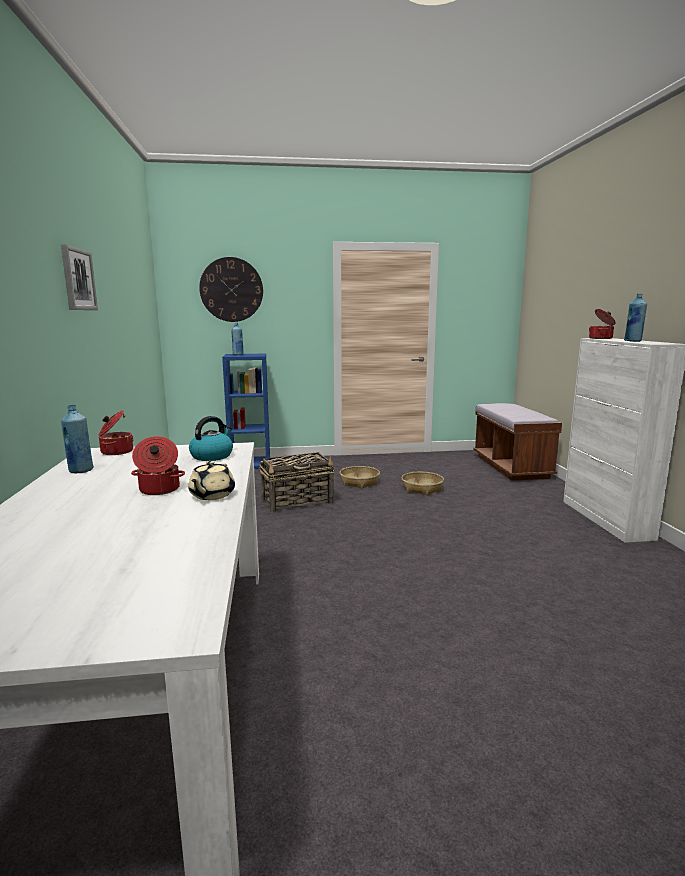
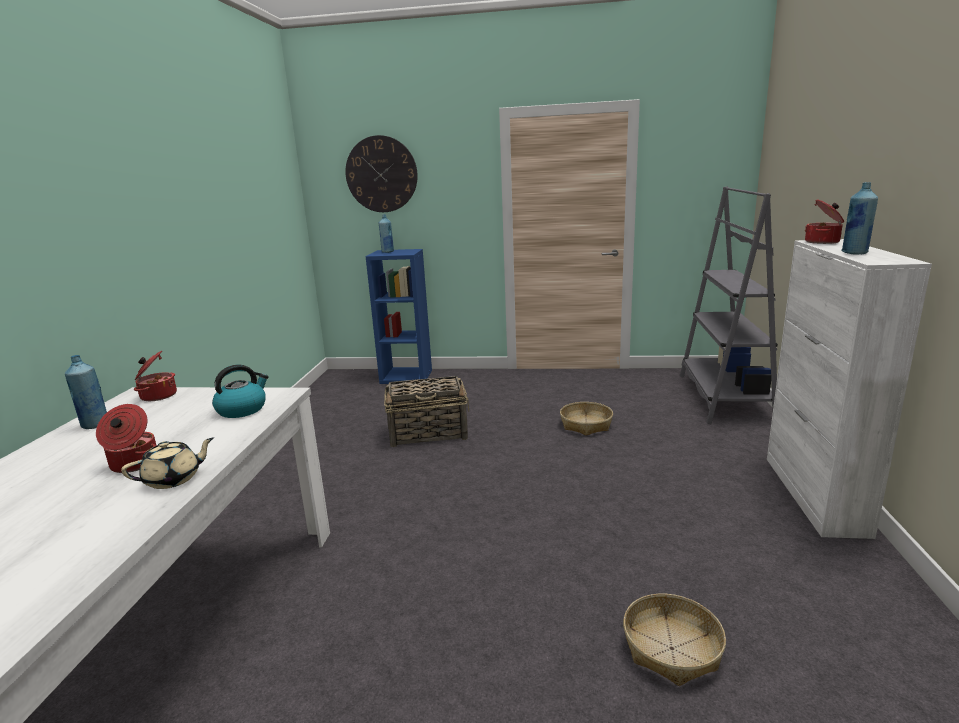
camera: 15 degrees right, 5 degrees up
picture [61,244,98,310] -> none
beige teapot [188,461,235,500] -> beige teapot turned 150 degrees counterclockwise [121,437,214,489]
basket [340,466,380,488] -> basket moved to [623,594,726,686]
brown bench [473,403,562,481] -> grey bookcase [680,186,778,424]

